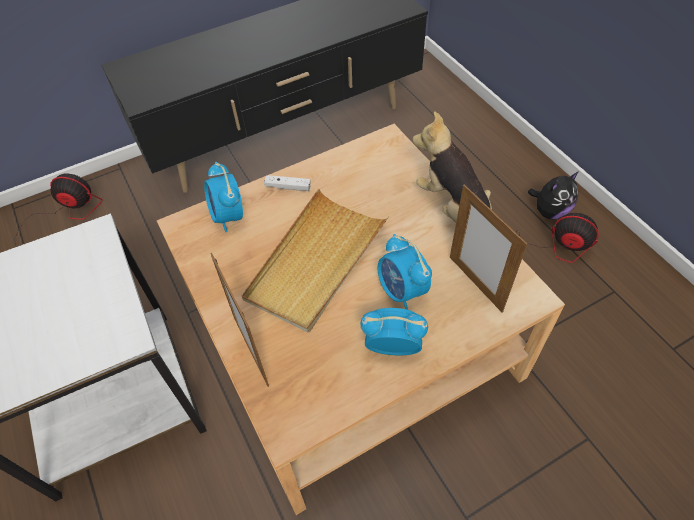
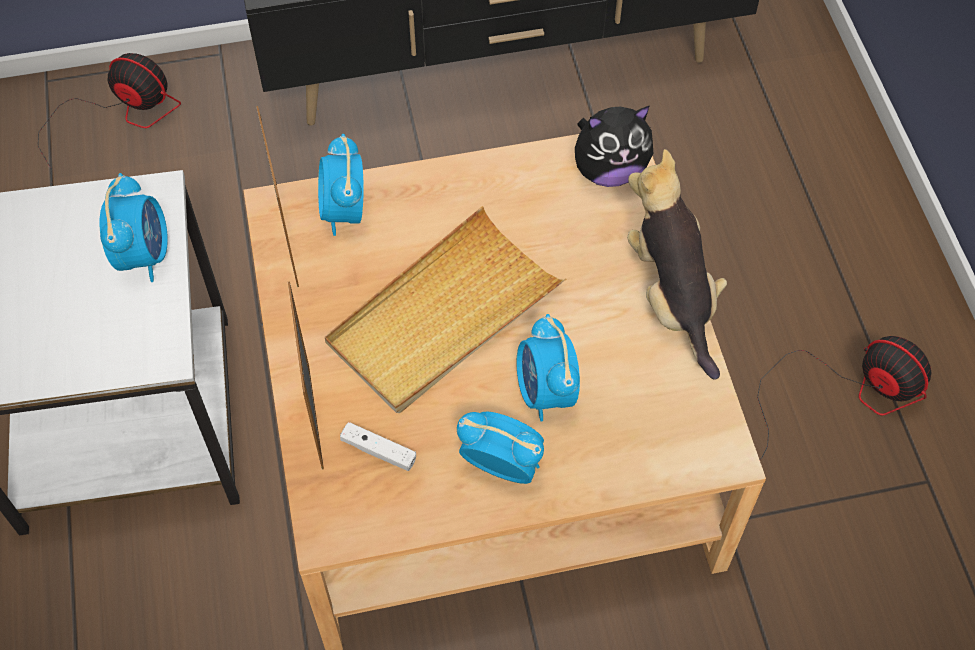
camera: 15 degrees right, 5 degrees up
white game controller [264,175,311,191] -> white game controller moved to [340,422,416,471]
picture frame [450,184,527,313] -> picture frame moved to [256,106,299,287]
plush toy [528,171,579,219] -> plush toy moved to [575,106,653,187]
none -> alarm clock [100,173,168,282]

